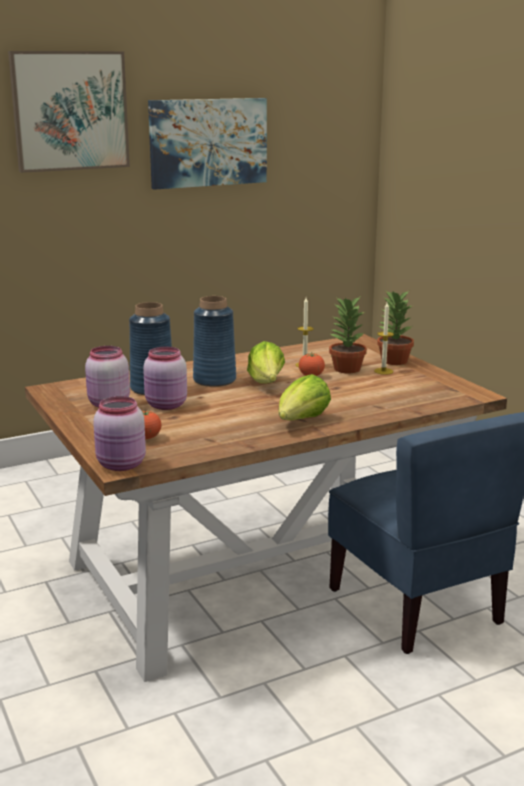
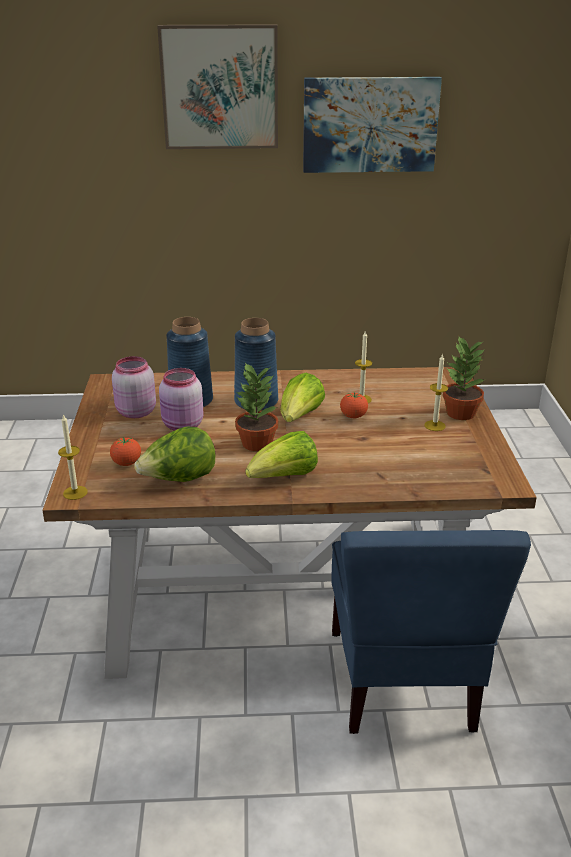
camera: 25 degrees right, 10 degrees up
pink jar [93,396,146,471] -> candle [58,414,88,500]
potted plant [329,297,367,373] -> potted plant moved to [235,362,278,451]
none -> lettuce [134,427,215,482]

